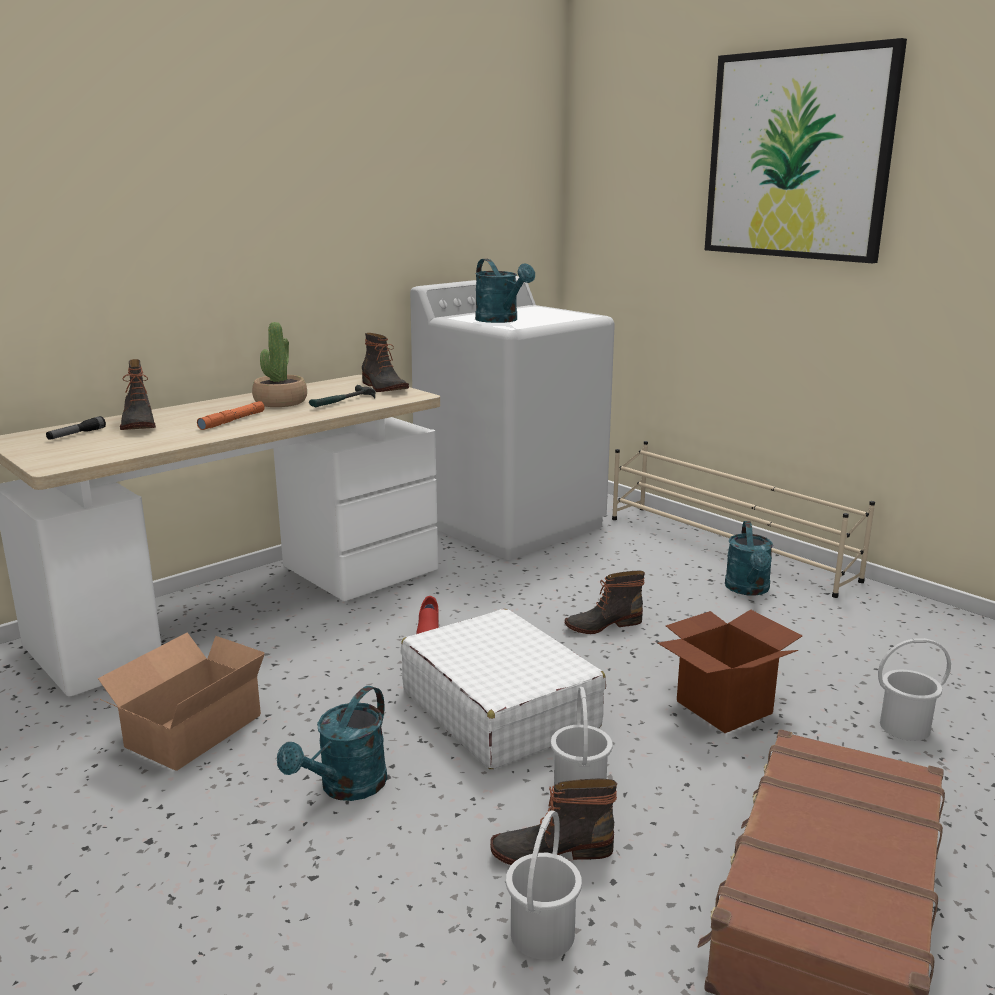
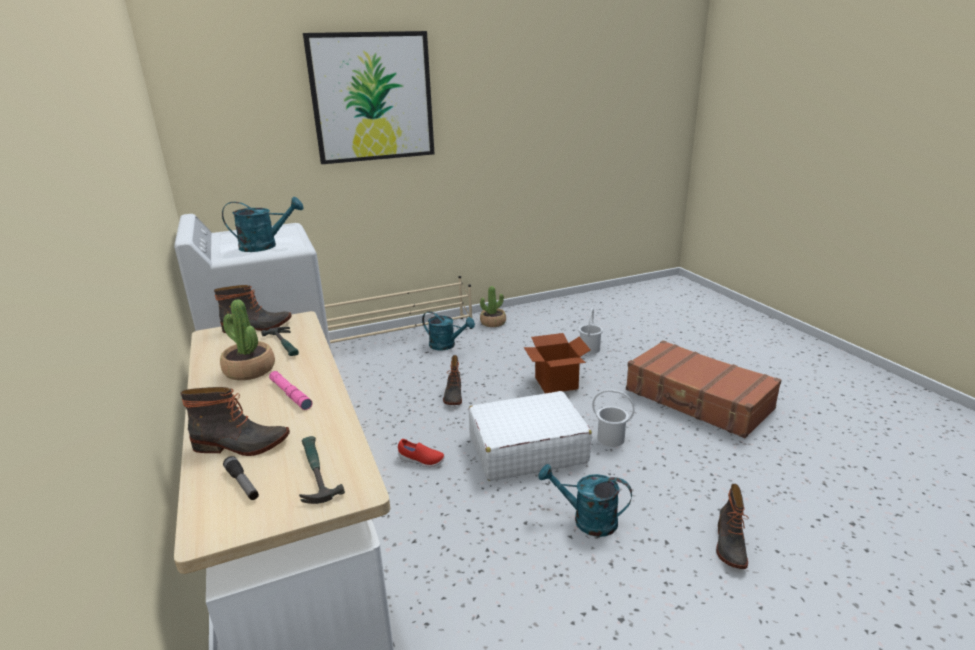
camera: 70 degrees left, 5 degrees up
cardboard box [98,632,265,771] -> none
orange flashlight [197,401,264,430] -> pink flashlight [269,371,312,410]
turquoise watering can [277,686,387,801] -> turquoise watering can turned 150 degrees clockwise [538,464,632,537]
boot [490,778,617,865] -> boot moved to [716,484,749,569]
white bucket [506,811,582,959] -> none
none -> hammer [299,436,345,504]
none -> potted plant [480,286,506,327]

